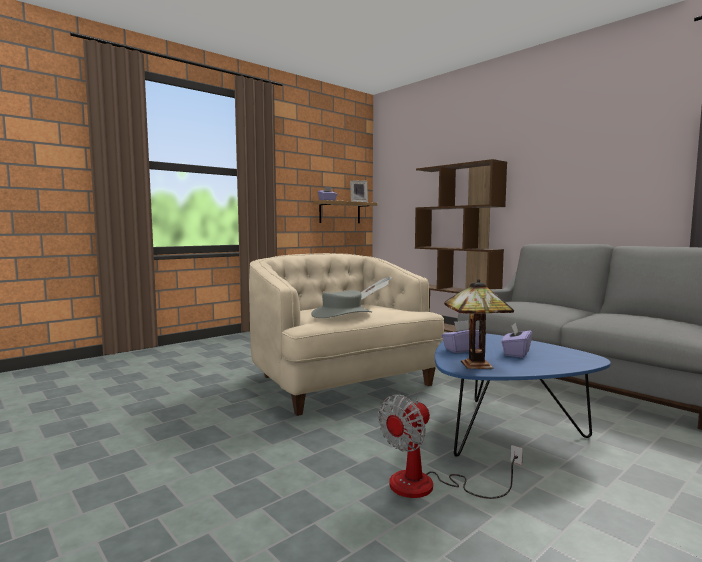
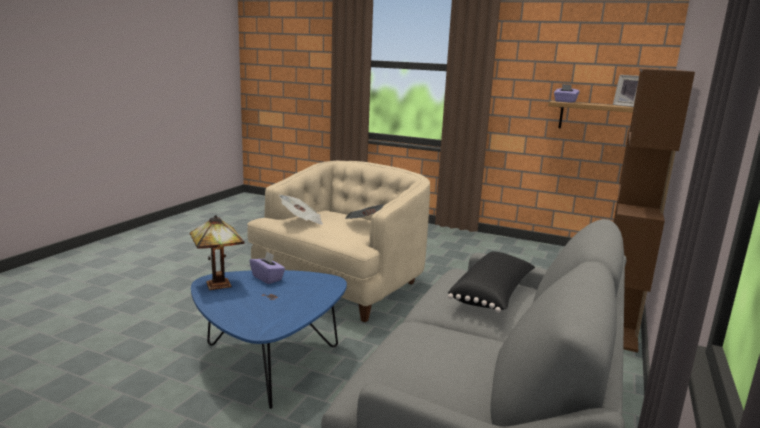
camera: 65 degrees right, 10 degrees up
grey hat [311,290,372,318] -> newspaper [279,195,323,225]
fan [378,395,523,499] -> none
purple tissue box [501,322,532,358] -> none
none -> black pillow [448,251,535,313]

